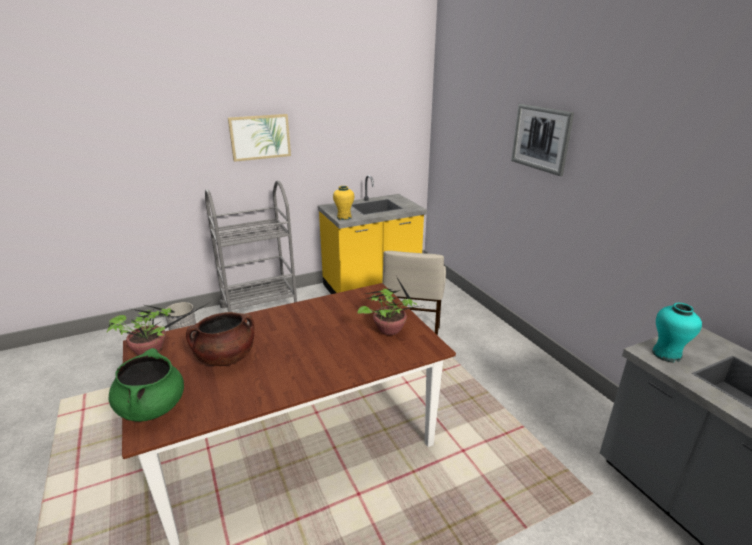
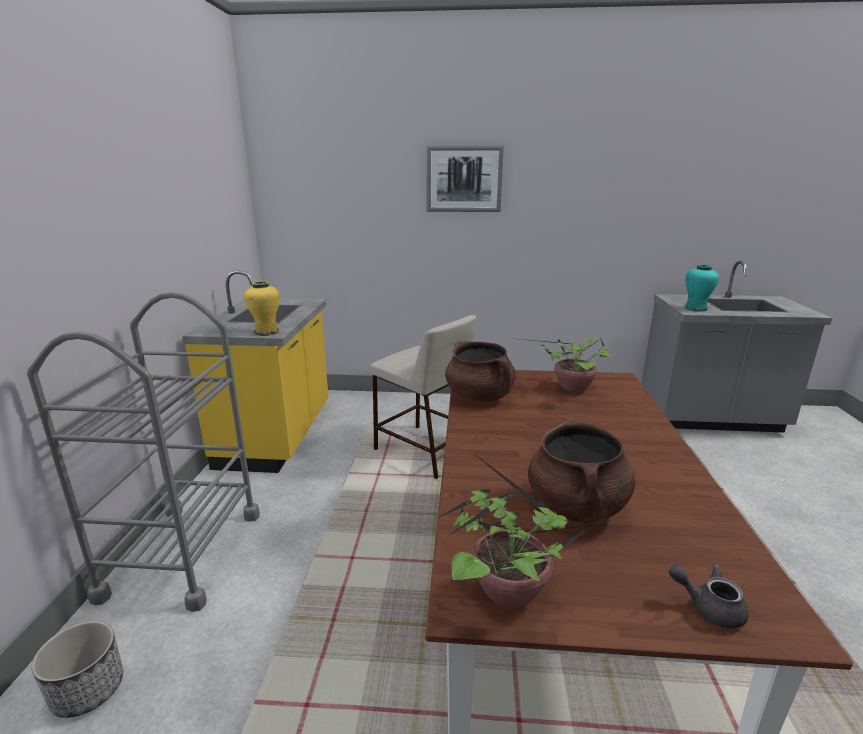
camera: 60 degrees left, 5 degrees down
green cooking pot [108,348,184,422] -> grey teapot [669,564,749,629]
picture [228,114,291,162] -> none
none -> brown cooking pot [445,341,516,402]

